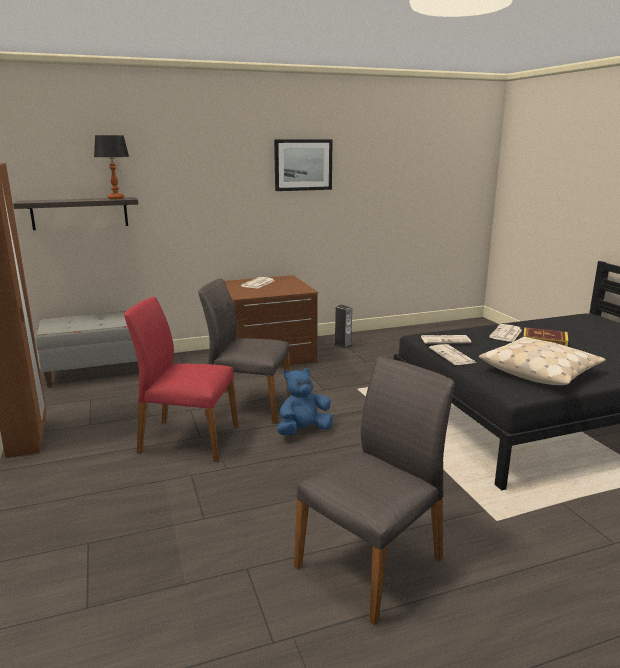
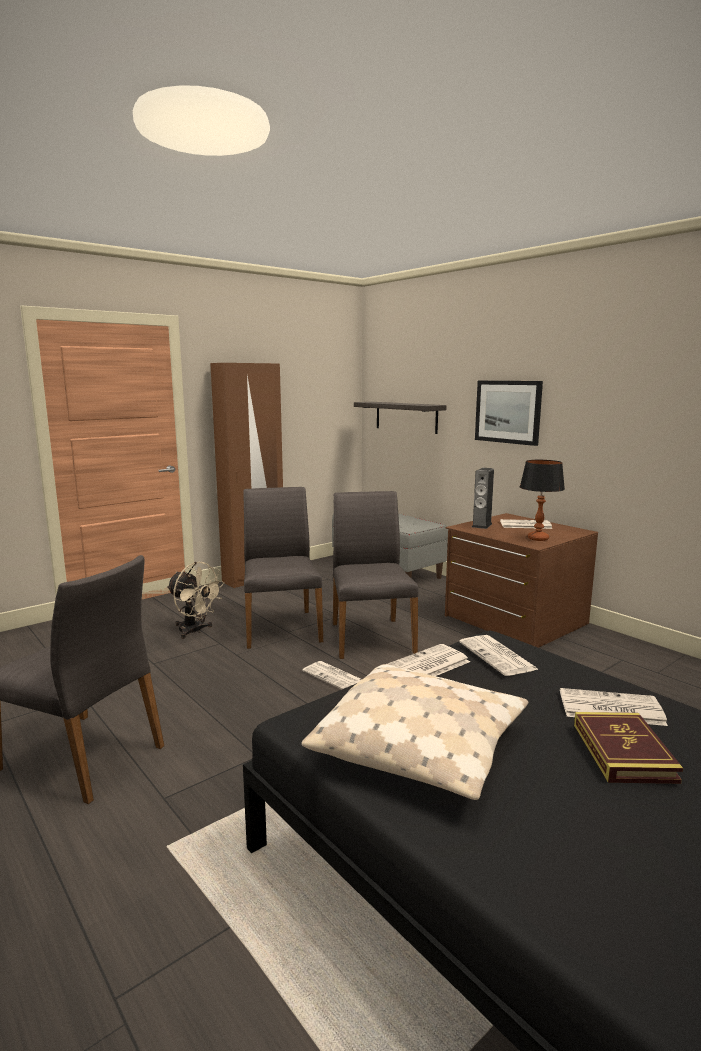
camera: 70 degrees right, 5 degrees down
table lamp [94,135,129,199] -> table lamp moved to [520,460,565,541]
red chair [124,297,238,462] -> grey chair [243,487,323,649]
picture [274,139,333,191] -> picture moved to [475,381,543,446]
blue plush toy [277,368,333,435] -> newspaper [302,661,362,689]
speaker [334,305,352,349] -> speaker moved to [472,468,494,529]
none -> beige fan [167,562,225,639]

